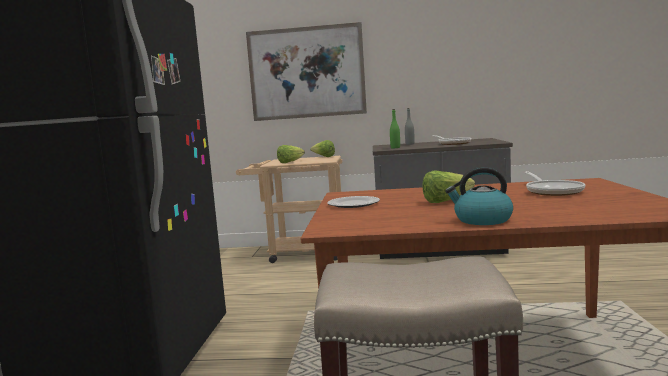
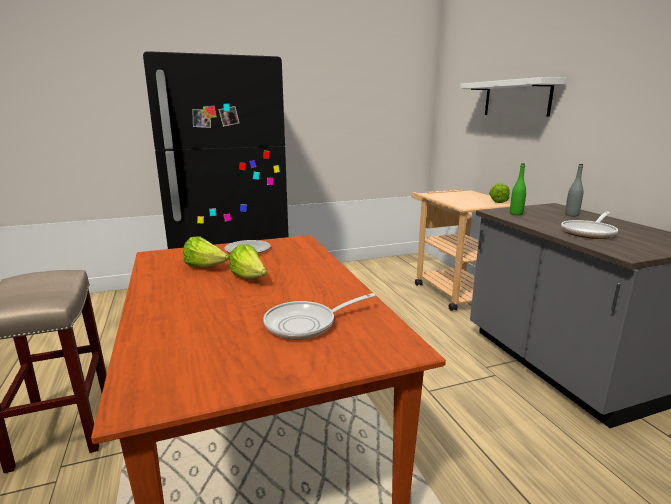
camera: 65 degrees right, 10 degrees up
picture [246,22,367,121] -> white shelf [460,77,566,117]
lettuce [277,145,305,163] -> lettuce moved to [183,236,229,267]
kettle [445,167,513,225] -> none

